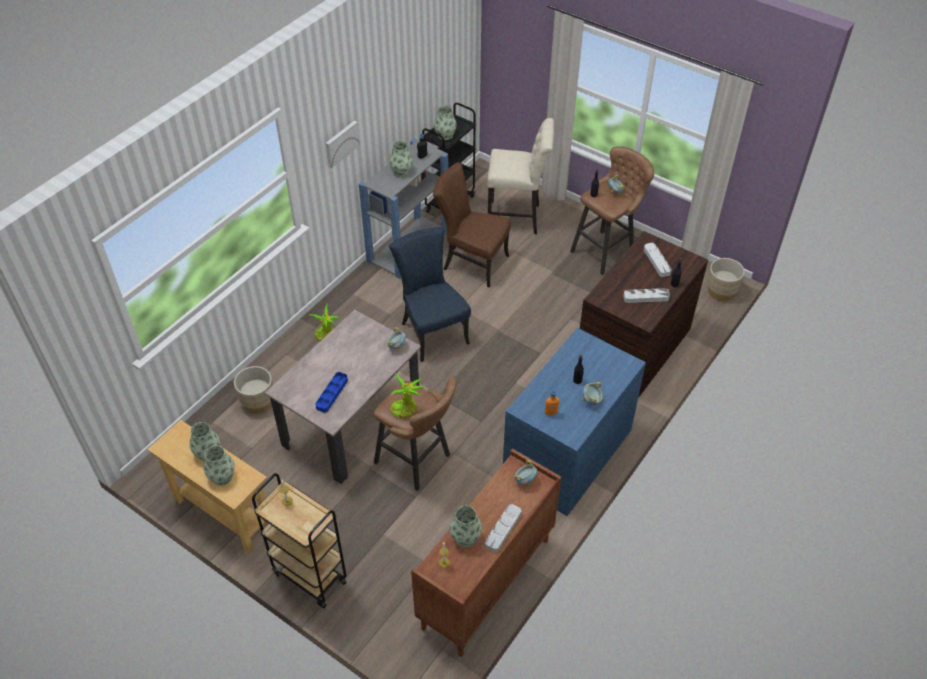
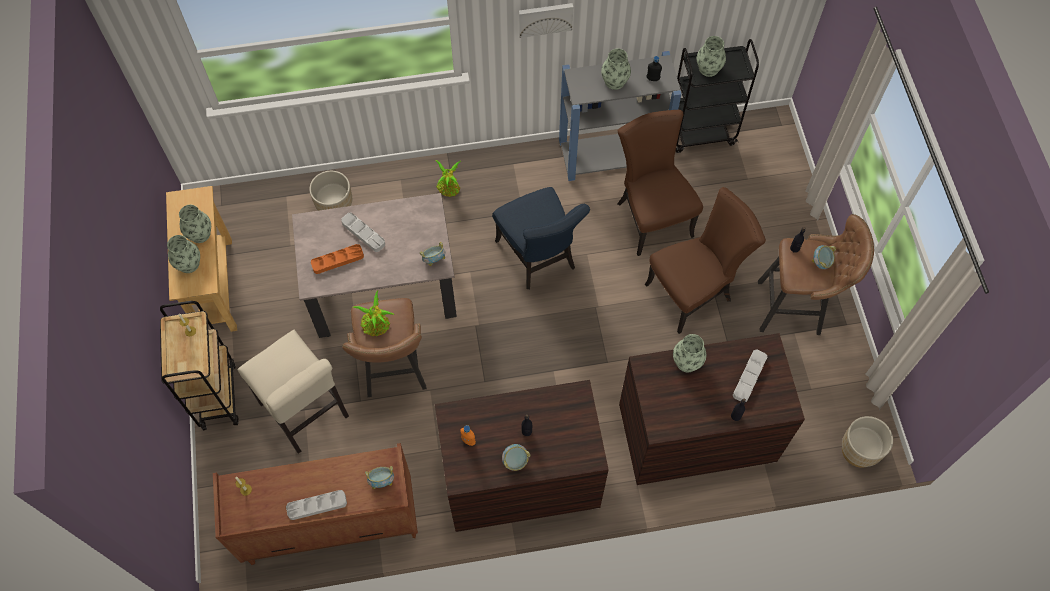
camera: 45 degrees right, 15 degrees up
blue tray [315,372,348,413] -> orange tray [311,244,364,274]
blue chair [389,227,471,362] -> blue chair turned 135 degrees clockwise [492,187,590,289]
vase [450,506,482,547] -> vase moved to [673,334,706,372]
beige stool [488,118,554,234] -> beige stool moved to [237,330,349,454]
blue dresser [503,328,646,516] -> brown dresser [435,380,609,532]
grey tray [623,288,670,303] -> grey tray moved to [341,213,385,252]
none -> brown chair [645,187,766,334]

